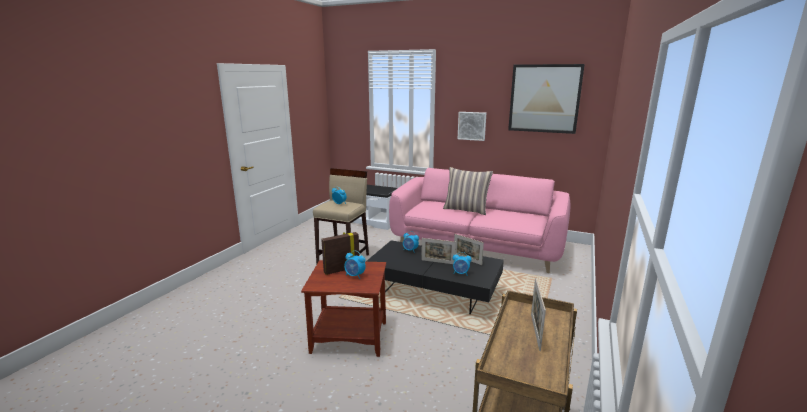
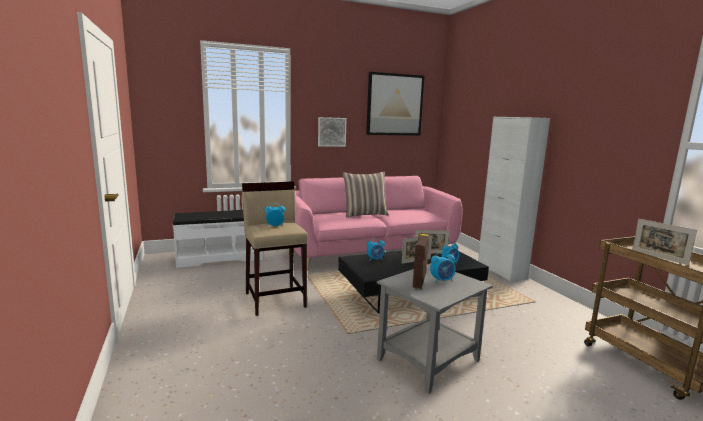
camera: 45 degrees left, 5 degrees down
brown side table [301,260,386,357] -> grey side table [377,263,493,394]
none -> white cabinet [478,117,550,281]

